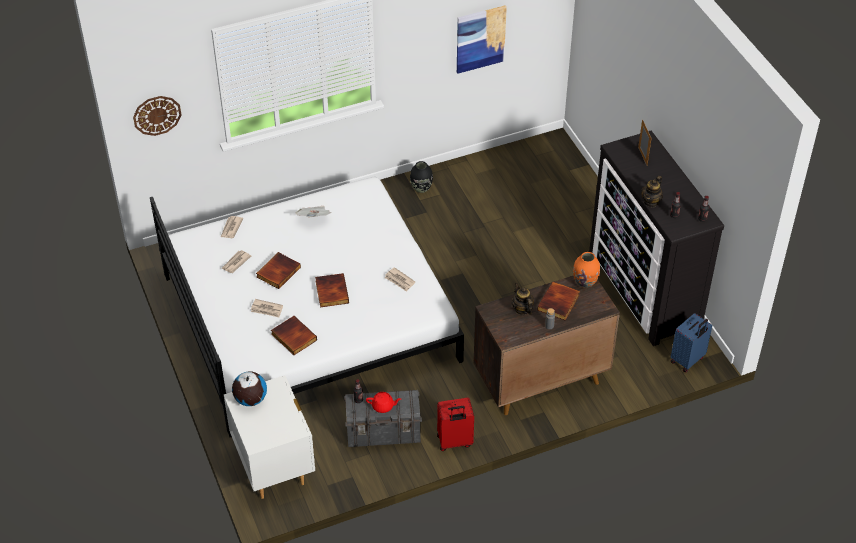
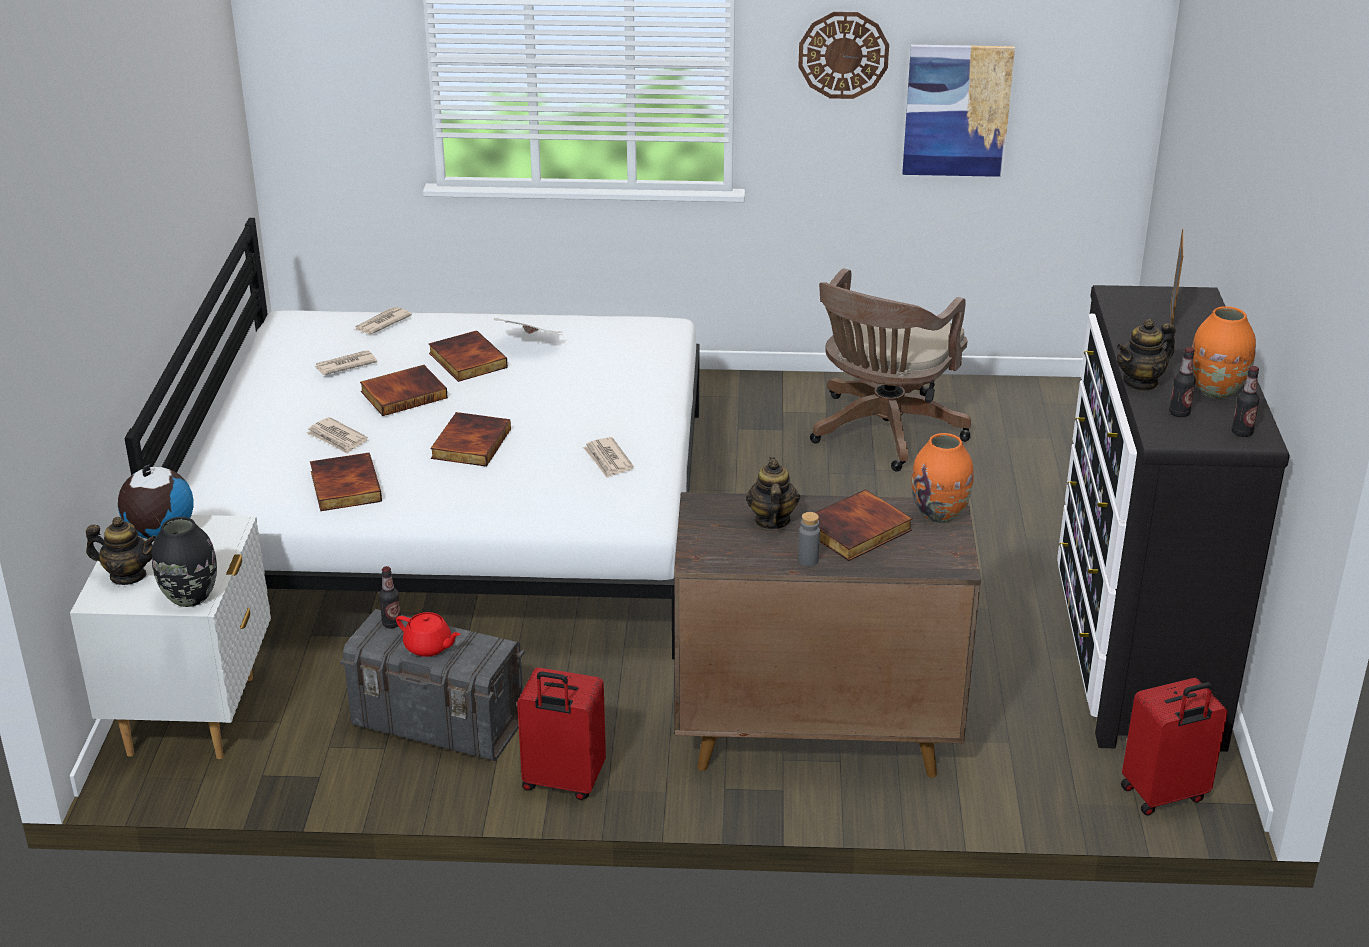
camera: 25 degrees right, 15 degrees down
wall clock [133,96,181,136] -> wall clock moved to [798,12,889,99]
black vase [410,161,433,193] -> black vase moved to [152,517,217,607]
blue suitcase [670,313,712,372] -> red suitcase [1121,678,1228,816]
none -> teapot [86,517,156,585]
none -> book [429,330,508,382]
none -> brown office chair [810,268,971,472]
none -> orange vase [1192,306,1256,398]

